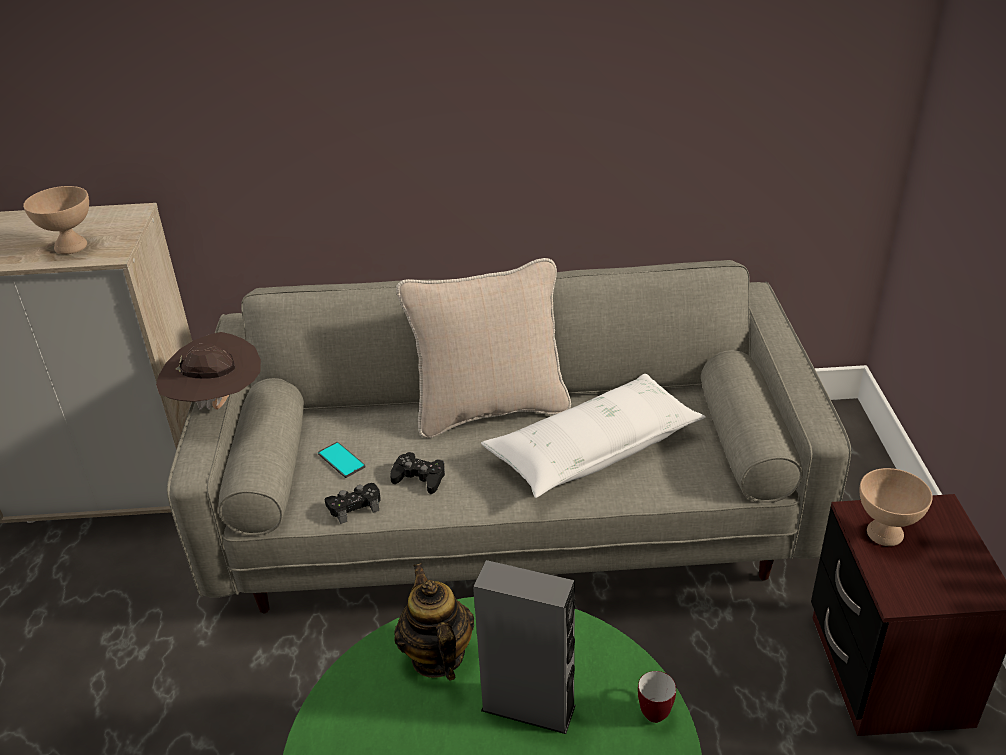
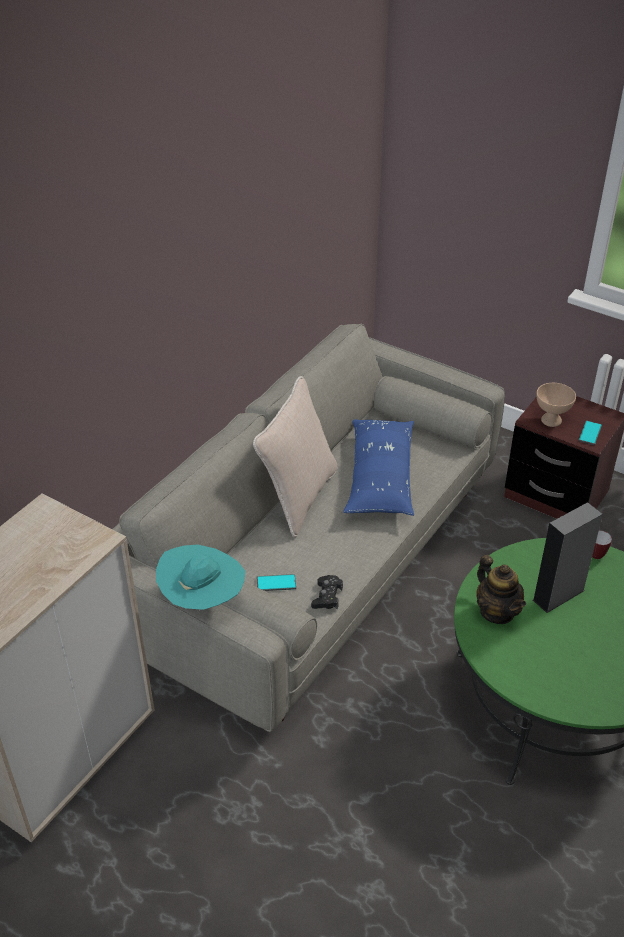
camera: 55 degrees left, 5 degrees up
beige bowl [23,186,89,254] -> none
brown hat [156,332,261,410] -> turquoise hat [156,545,245,611]
black game controller [390,452,445,494] -> none
teapot [394,563,474,680] -> teapot turned 135 degrees counterclockwise [476,555,526,624]
white pillow [481,374,706,498] -> blue pillow [343,419,414,516]
none -> phone [578,421,602,445]

